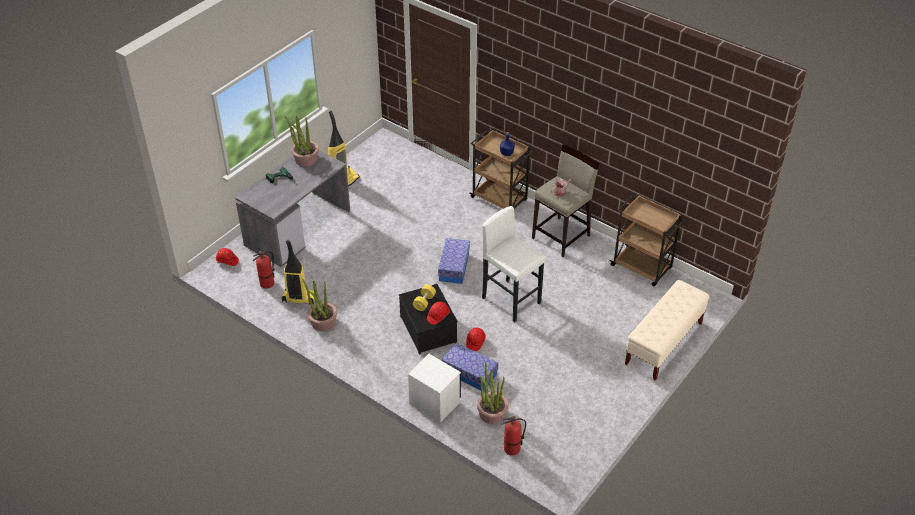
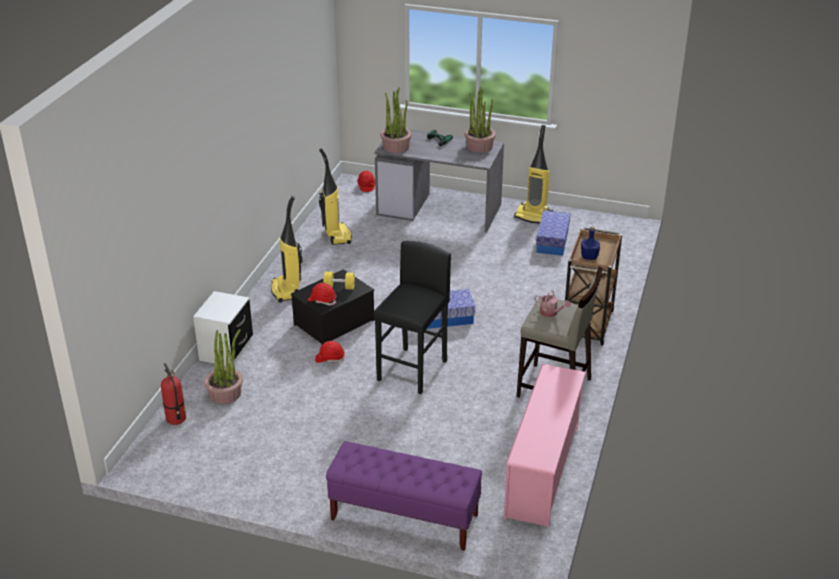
camera: 70 degrees right, 10 degrees down
fire extinguisher [253,251,275,289] -> none
potted plant [302,279,337,331] -> potted plant moved to [380,88,412,153]
storage box [441,343,499,392] -> storage box moved to [536,210,570,256]
white stool [482,206,546,322] -> black stool [374,241,451,394]
brown cart [610,195,685,286] -> pink shoe rack [504,364,586,527]
beige bench [625,280,709,381] -> purple bench [326,441,482,551]
none -> vacuum cleaner [271,196,302,302]

